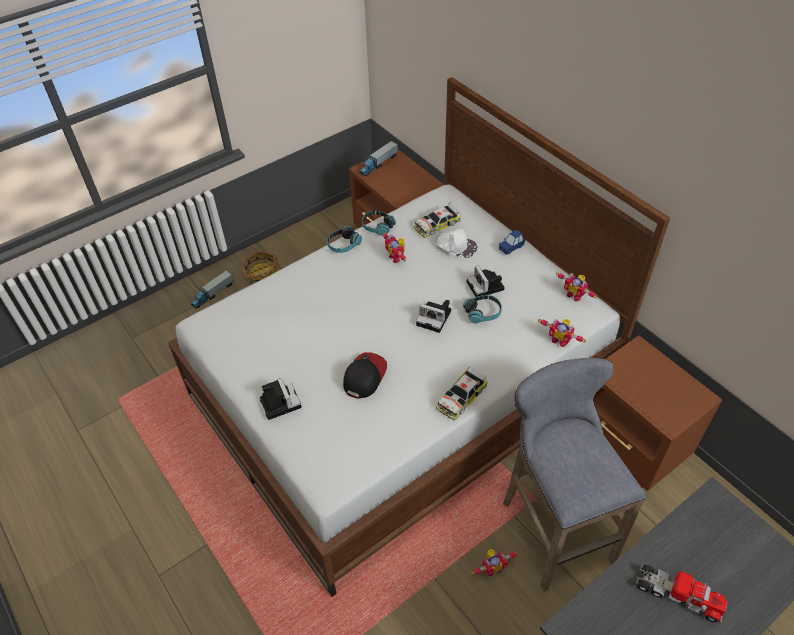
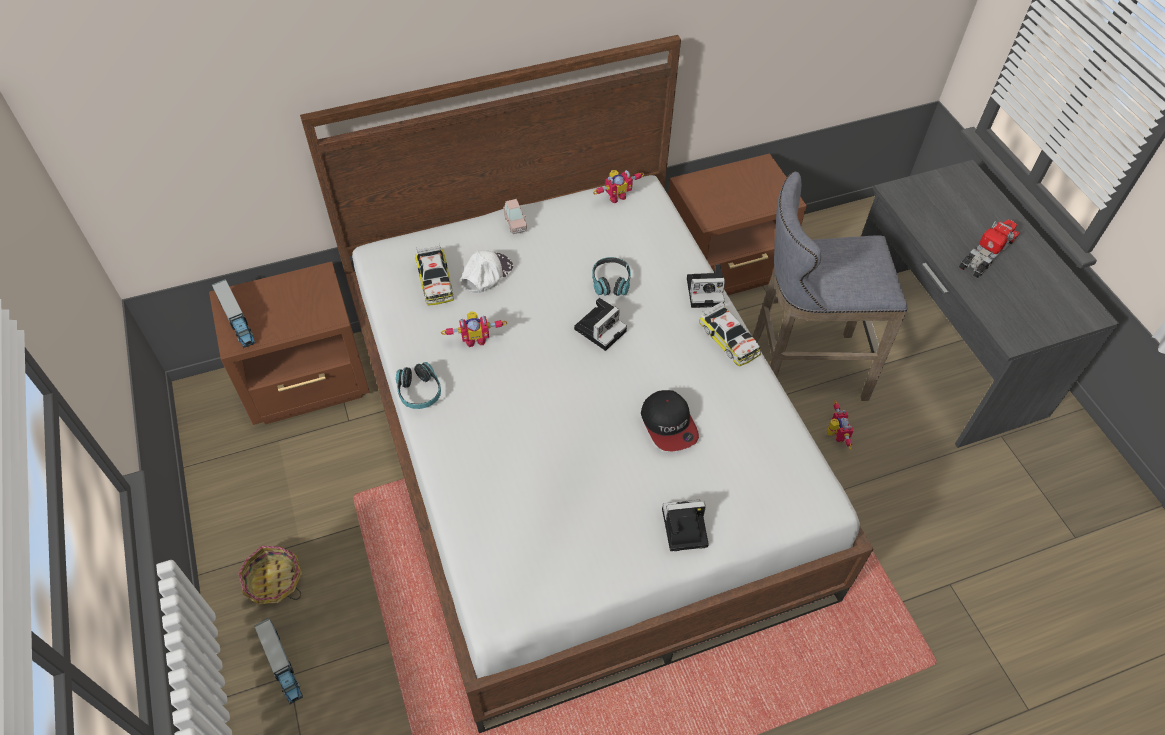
camera: 75 degrees left, 5 degrees up
cap [343,352,387,398] -> cap turned 150 degrees counterclockwise [641,390,699,451]
headphones [362,211,396,236] -> none
camera [467,265,505,297] -> camera moved to [687,264,725,308]
blue toy car [499,230,525,255] -> pink toy car [503,199,527,234]
toy robot [538,319,586,347] -> none

